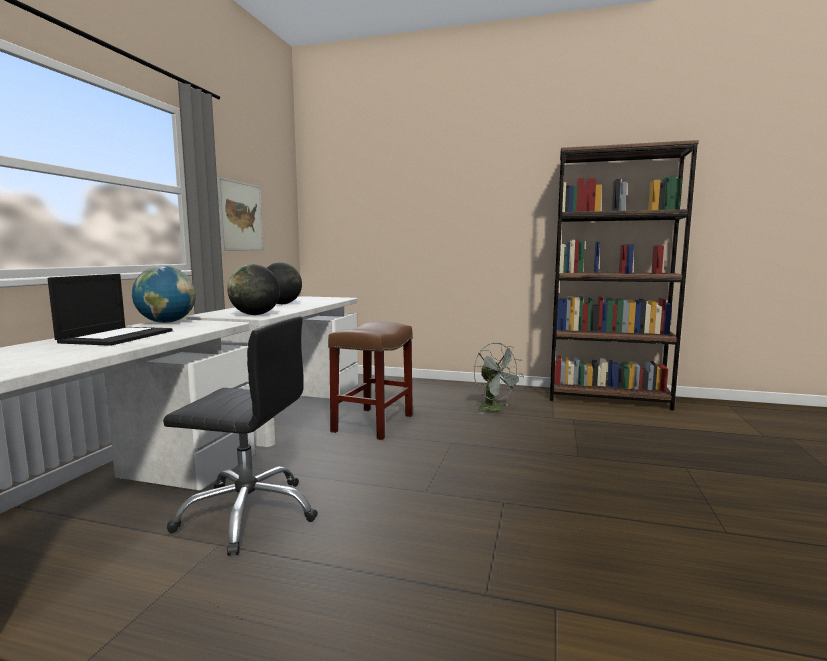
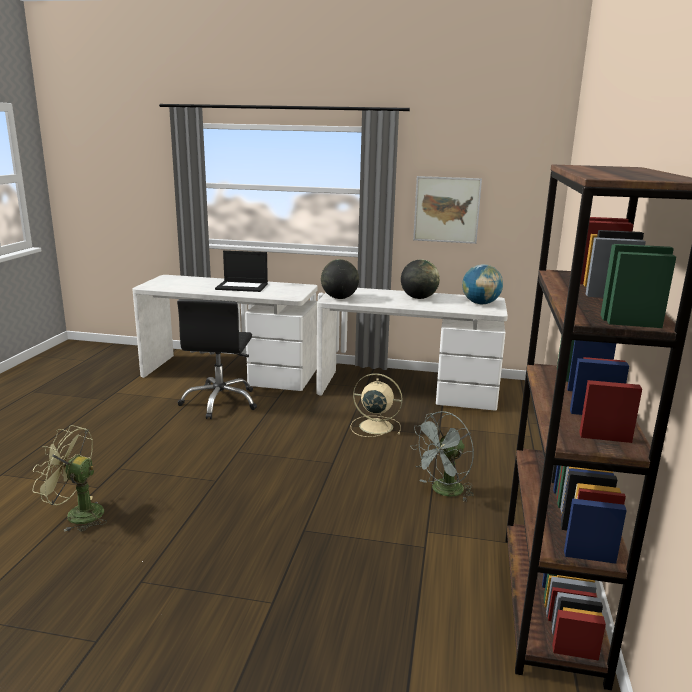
camera: 85 degrees right, 10 degrees up
globe [132,266,196,323] -> globe moved to [462,264,503,304]
brown stool [328,322,413,440] -> beige fan [351,373,403,437]
none -> green fan [33,425,107,532]

